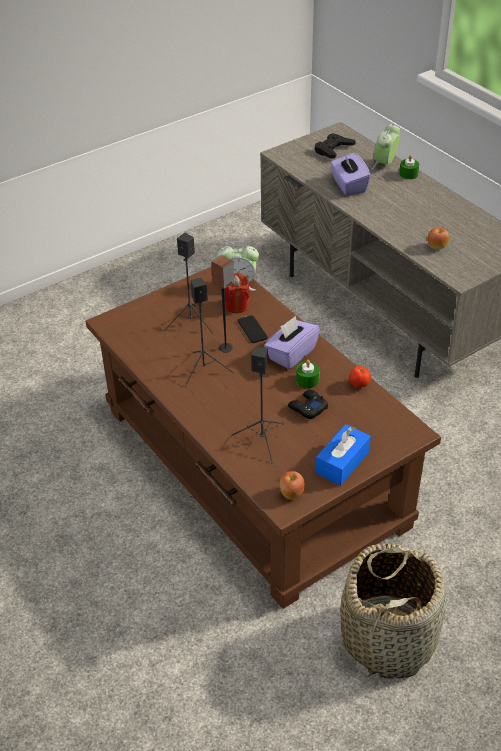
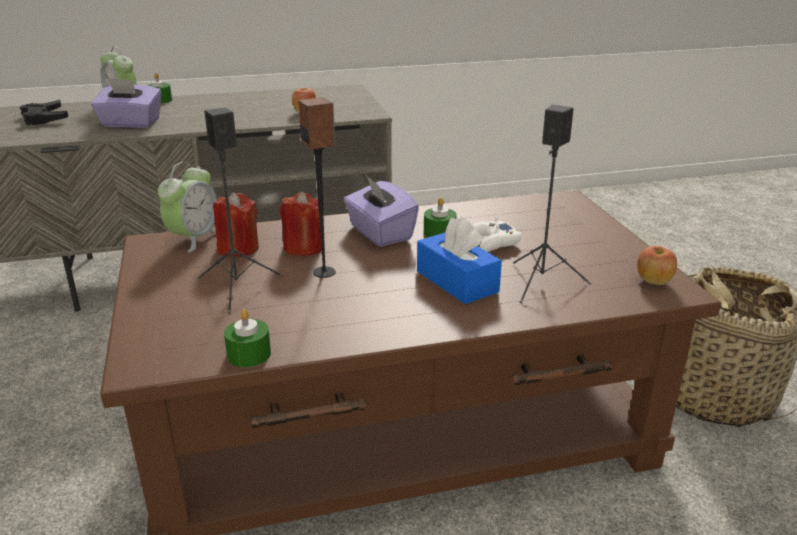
camera: 70 degrees left, 15 degrees down
black speaker [184,277,234,387] -> none
phone [237,315,268,343] -> red candle [280,192,322,256]
black game controller [288,390,328,419] -> white game controller [473,216,522,252]
blue tissue box [316,424,371,486] -> blue tissue box moved to [417,217,502,304]
apple [349,366,371,388] -> none
none -> green candle [224,310,271,367]

